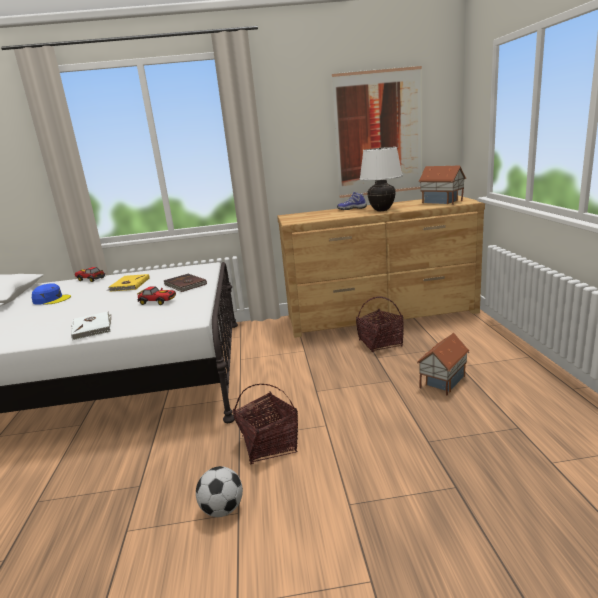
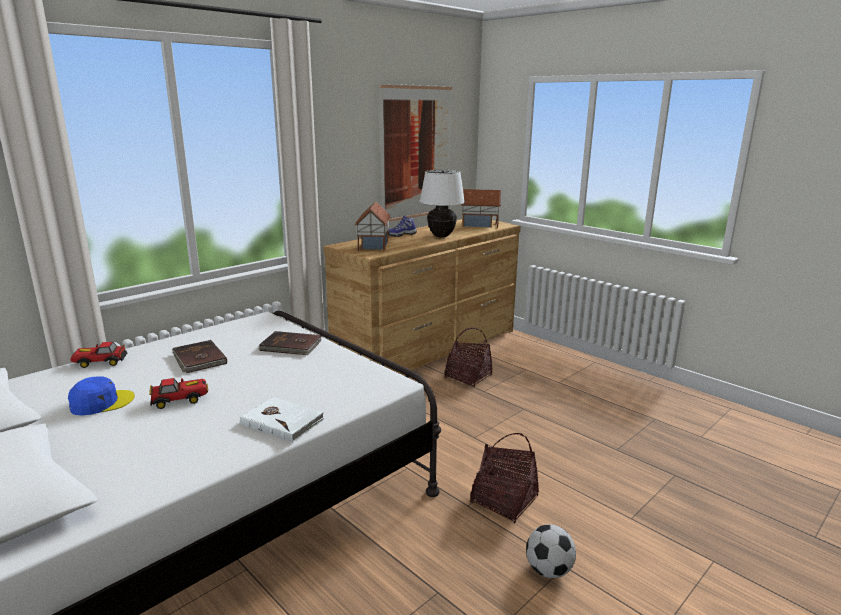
camera: 40 degrees left, 0 degrees up
yellow book [107,274,150,292] -> brown book [172,340,227,373]
toy car [137,287,176,305] -> toy car moved to [149,378,208,409]
toy house [417,333,470,395] -> toy house moved to [355,201,391,251]

